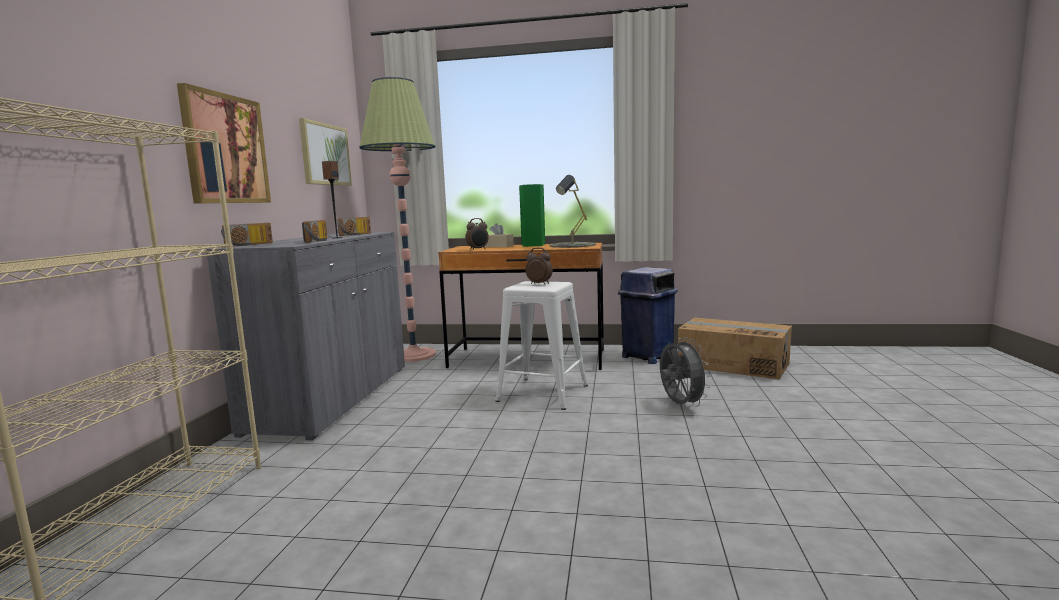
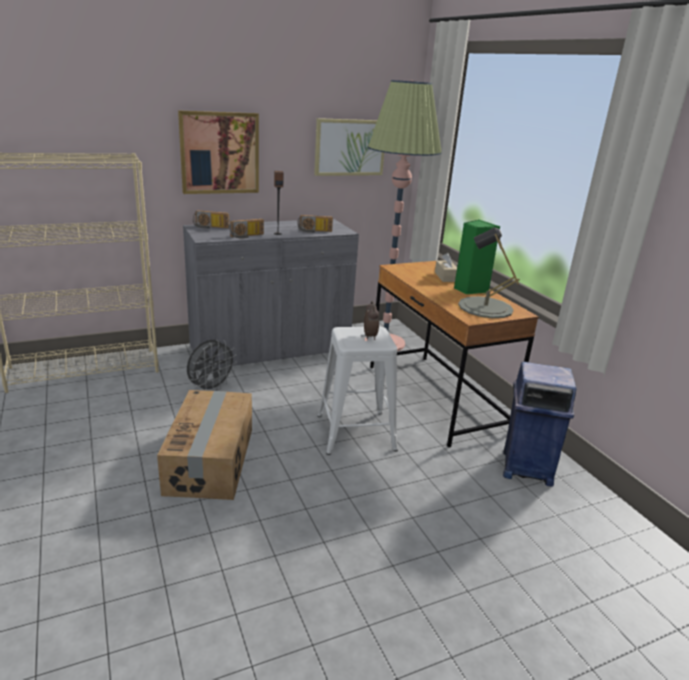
camera: 55 degrees right, 15 degrees up
alarm clock [465,218,489,250] -> none
grey fan [660,337,711,407] -> grey fan moved to [187,340,237,391]
cardboard box [678,318,792,380] -> cardboard box moved to [157,390,252,500]

